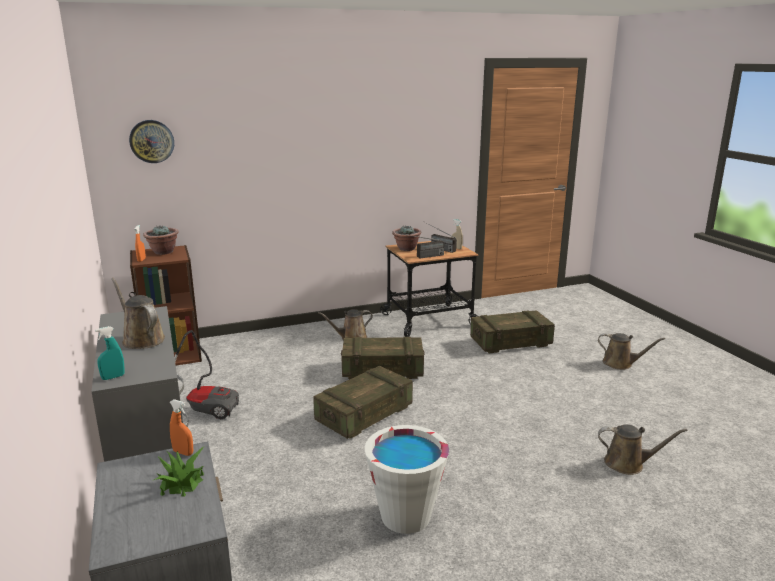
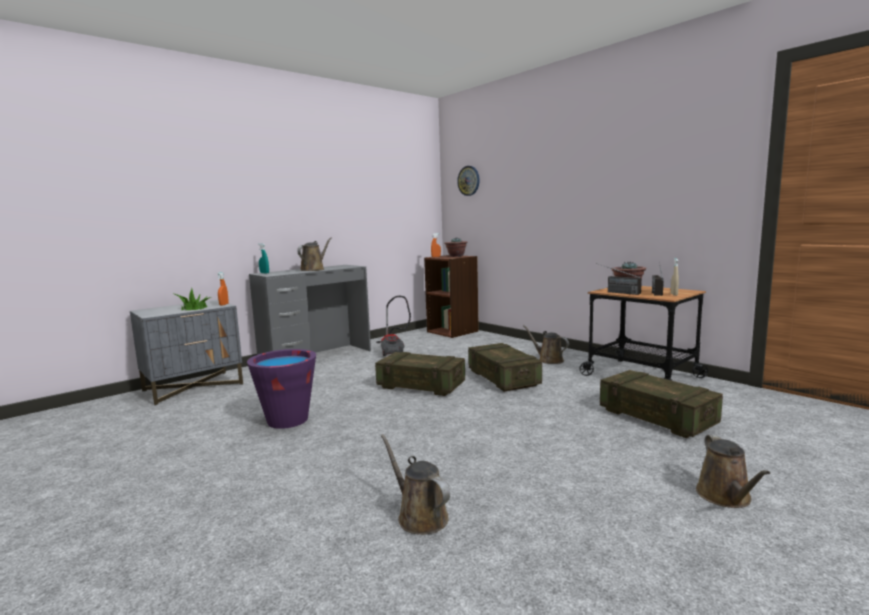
camera: 70 degrees right, 10 degrees down
white bucket [365,425,449,534] -> purple bucket [247,349,316,429]
brown watering can [598,424,688,475] -> brown watering can turned 150 degrees clockwise [381,434,450,535]

